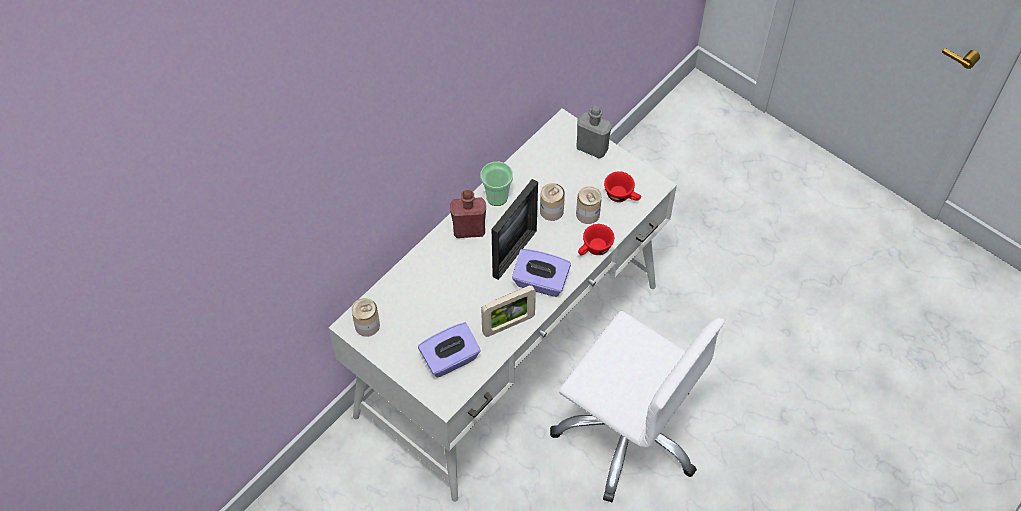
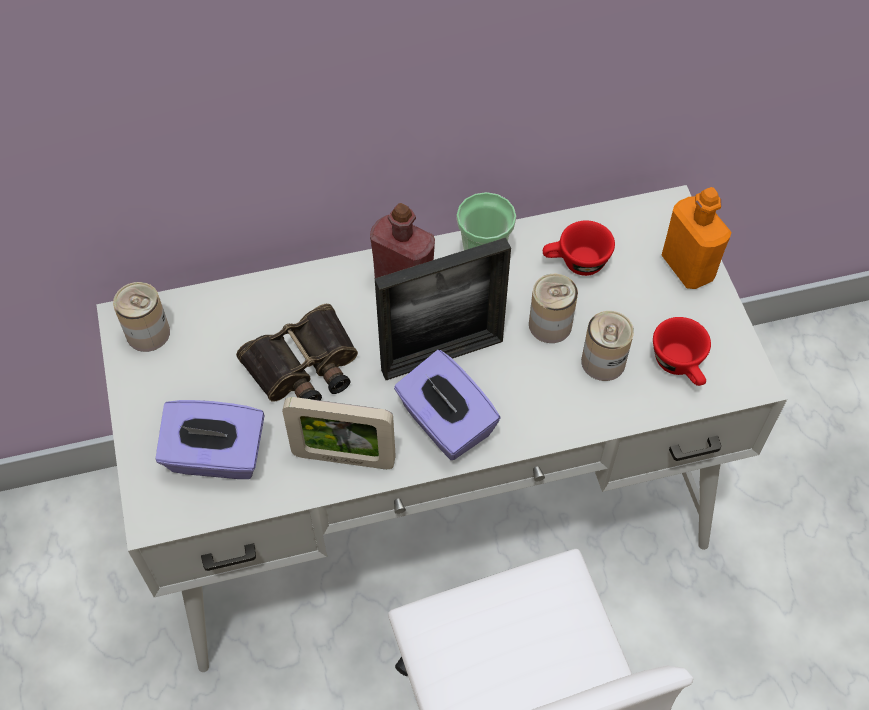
camera: 35 degrees right, 0 degrees up
grey bottle [576,106,612,159] -> orange bottle [662,187,731,289]
red cup [578,224,614,256] -> red cup moved to [543,221,615,276]
none -> binoculars [236,304,358,402]

